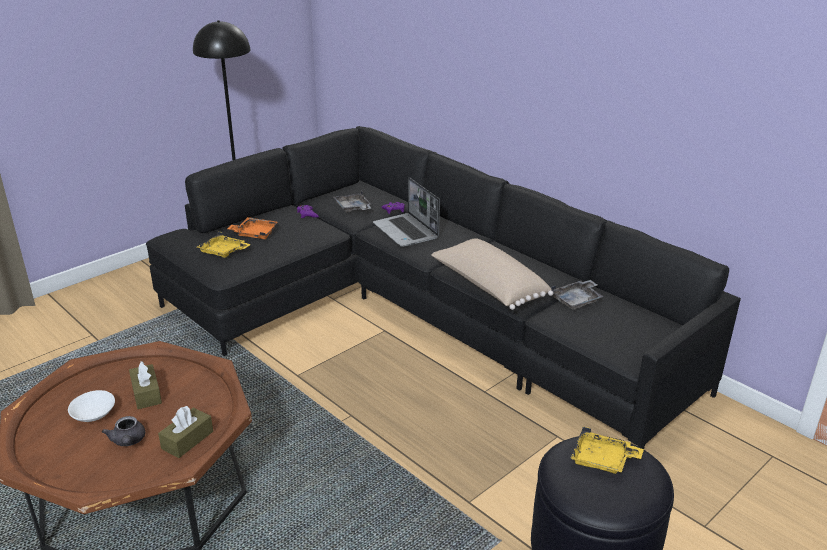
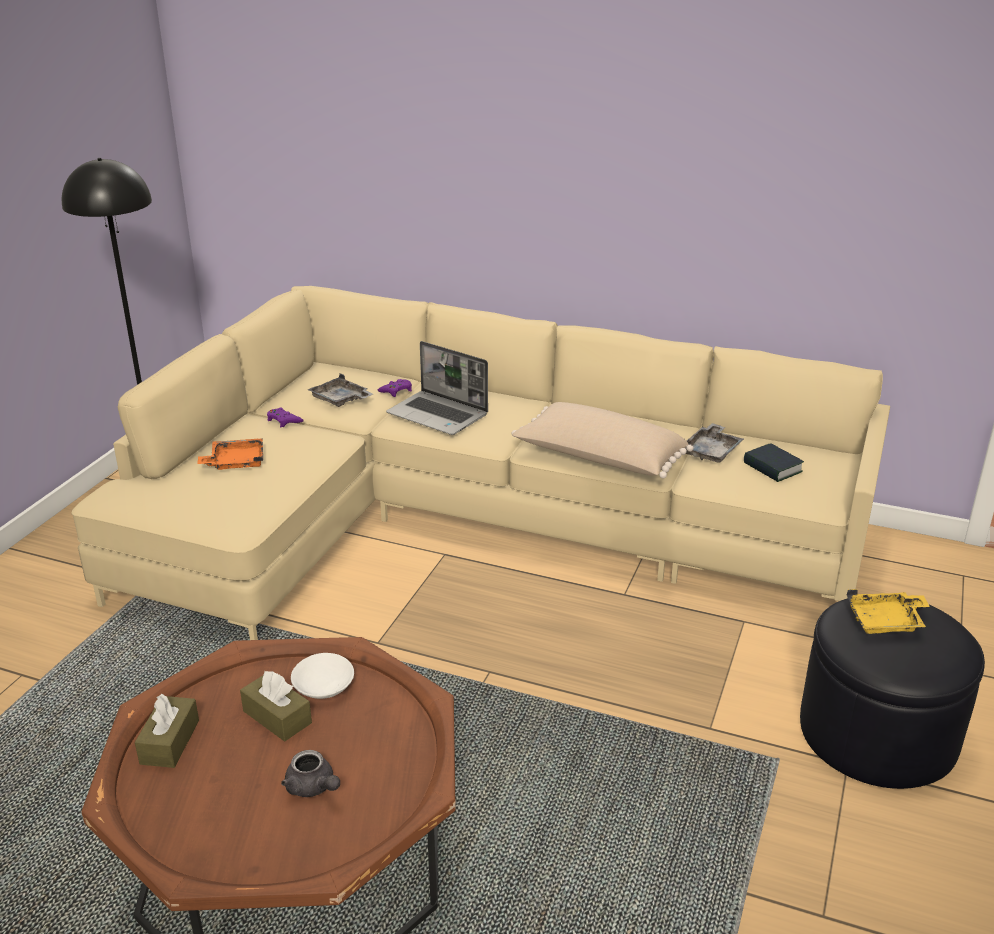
camera: 25 degrees left, 0 degrees up
white bowl [68,390,115,422] -> white bowl moved to [291,653,354,699]
black sofa [146,126,741,449] -> beige sofa [71,286,890,640]
brown tissue box [158,406,213,458] -> brown tissue box moved to [135,694,199,768]
yellow tray [197,232,251,258] -> none
none -> book [744,443,804,482]

